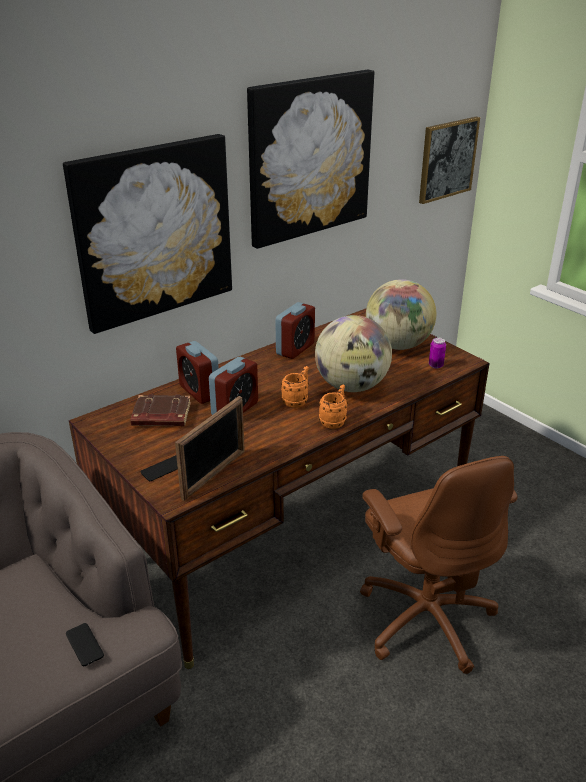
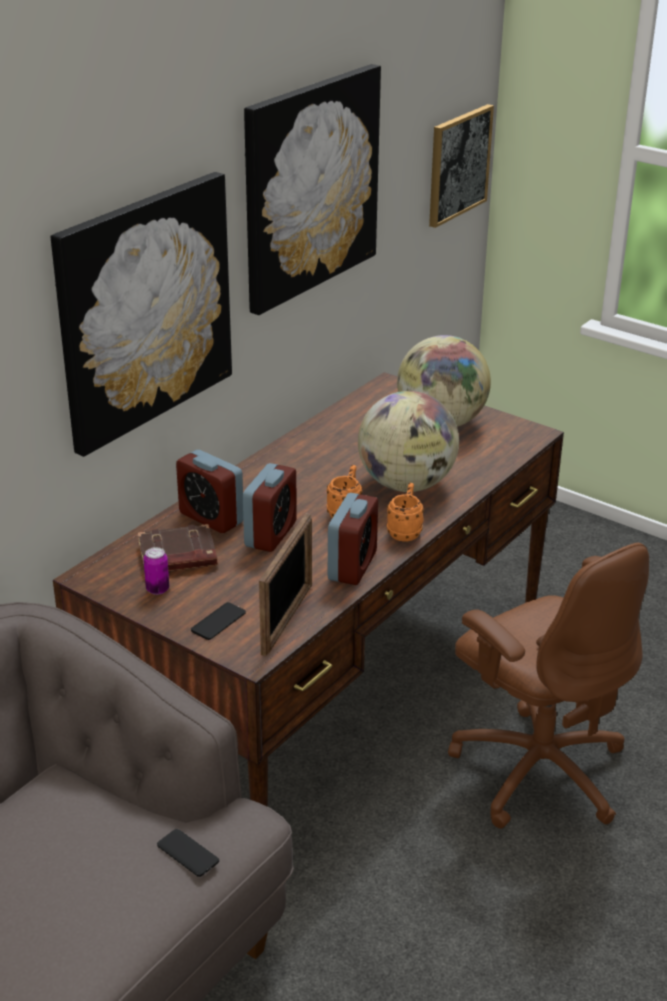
camera: 15 degrees left, 0 degrees up
alarm clock [275,302,315,359] -> alarm clock moved to [328,493,378,585]
can [429,338,446,368] -> can moved to [143,547,169,595]

